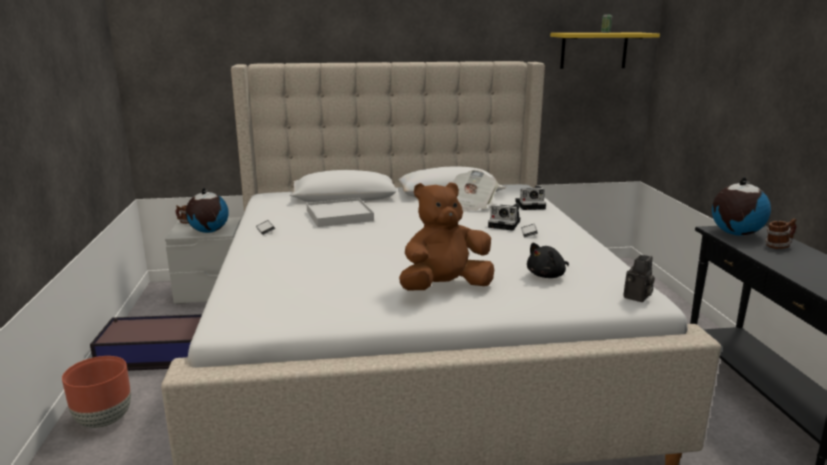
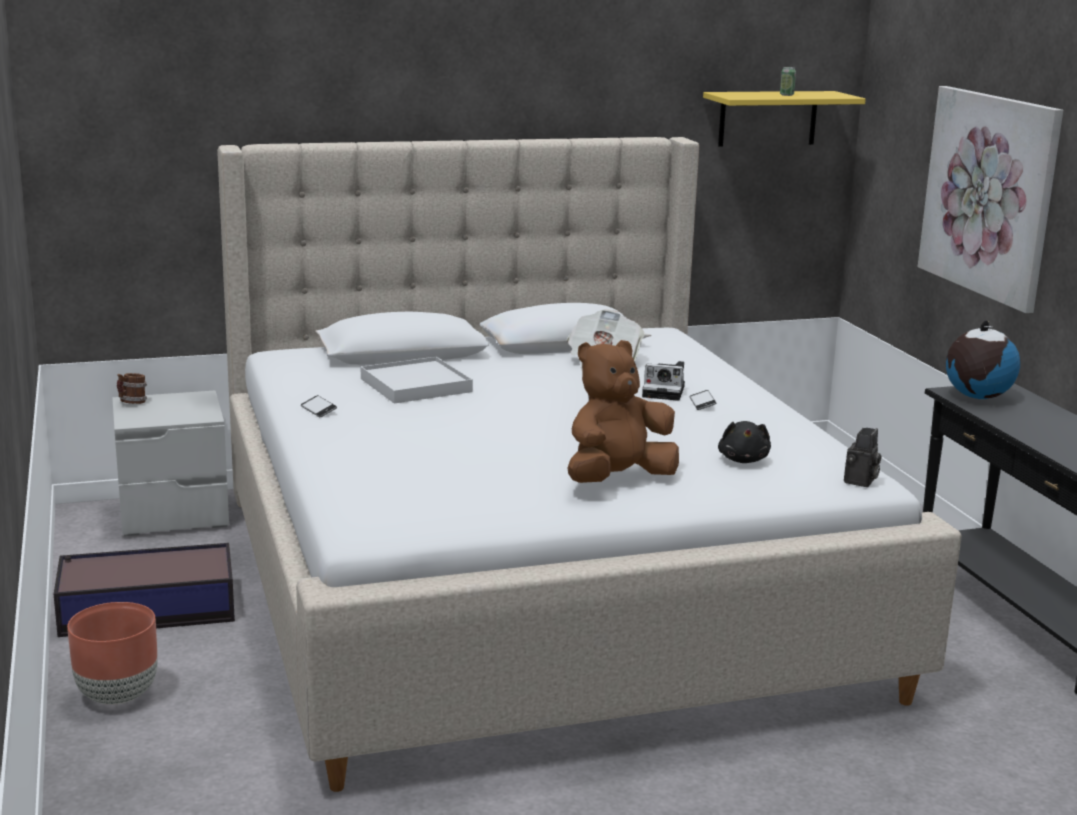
camera: 10 degrees left, 0 degrees up
globe [186,188,229,233] -> none
camera [515,185,546,210] -> none
black plush toy [527,243,569,278] -> black plush toy turned 45 degrees counterclockwise [718,421,771,463]
mug [766,218,797,249] -> none
none -> picture [918,86,1063,313]

